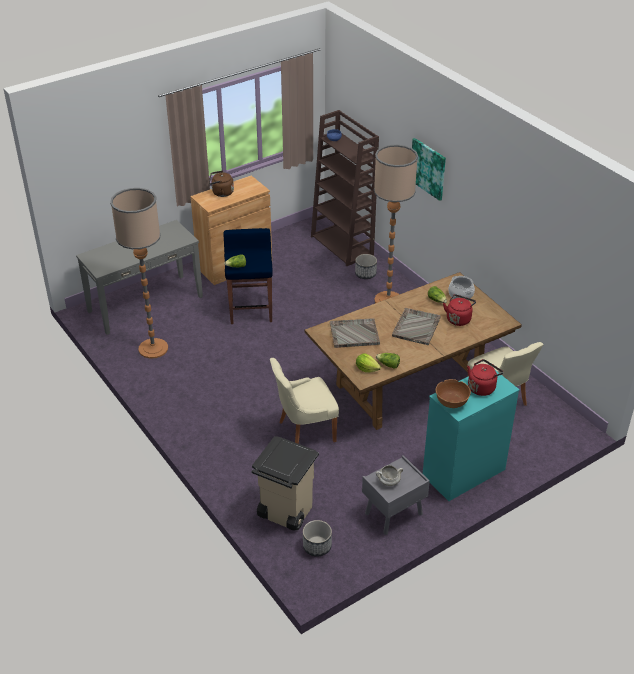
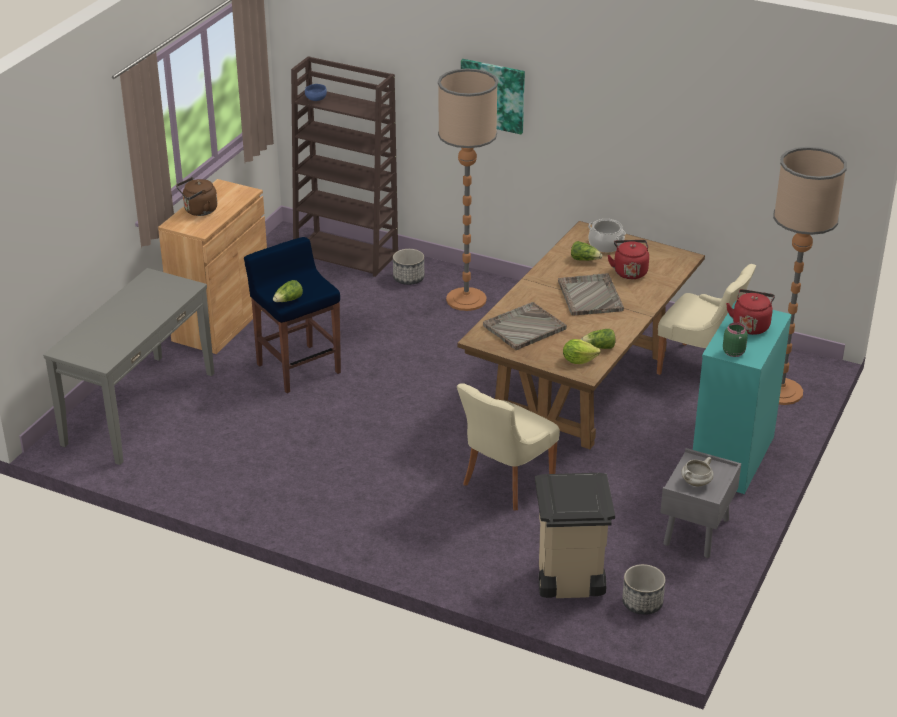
camera: 30 degrees left, 5 degrees down
floor lamp [110,188,168,359] -> floor lamp moved to [773,147,847,405]
brown bowl [435,379,471,408] -> green jar [723,322,748,357]

